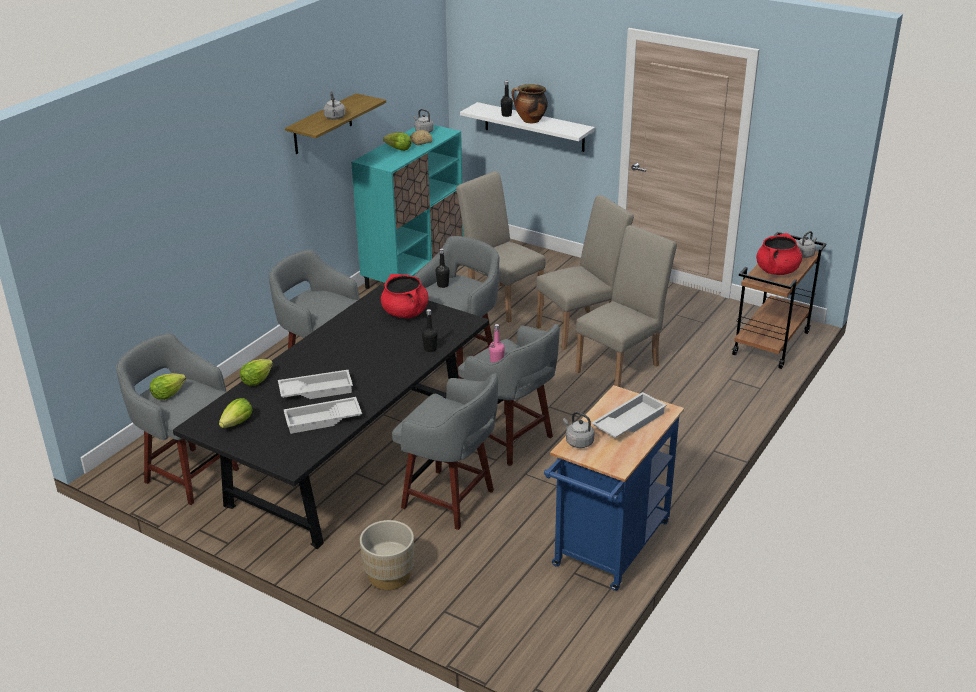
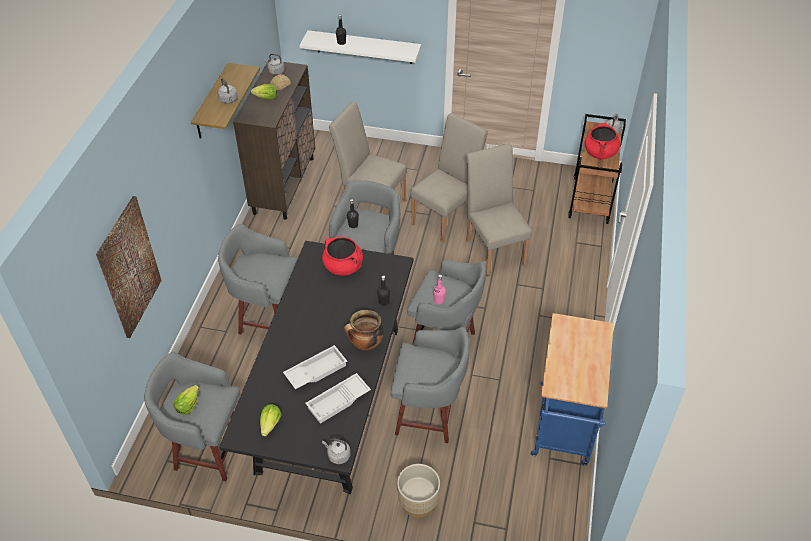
camera: 20 degrees left, 15 degrees up
lettuce [240,359,273,386] -> none
turquoise cabinet [351,125,464,289] -> brown cabinet [233,60,315,220]
cooking pot [511,84,548,124] -> cooking pot moved to [344,310,384,351]
grey kettle [563,412,595,448] -> grey kettle moved to [322,438,351,464]
beige chair [575,225,677,387] -> beige chair turned 45 degrees counterclockwise [466,143,532,276]
white tray [591,392,667,438] -> none
none -> picture [96,196,162,338]

